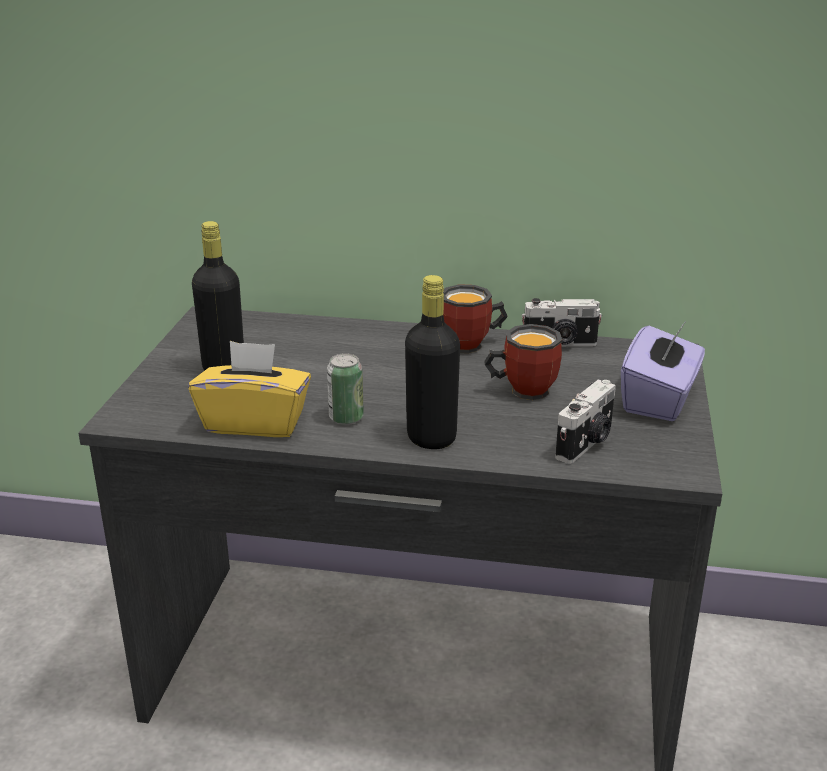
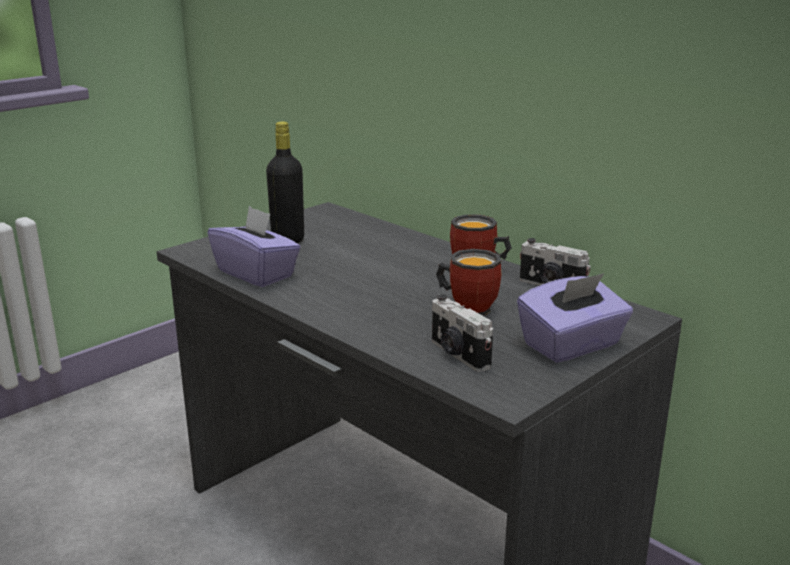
camera: 35 degrees right, 5 degrees down
yellow tissue box [188,341,311,437] -> purple tissue box [208,206,301,287]
can [327,353,364,425] -> none
black bottle [405,275,460,449] -> none
camera [555,380,616,464] -> camera turned 75 degrees clockwise [432,294,493,372]

